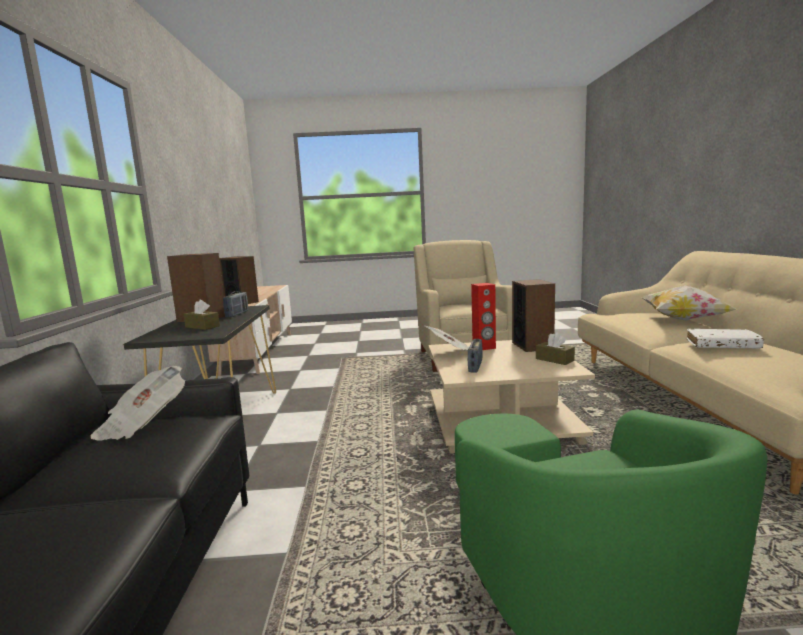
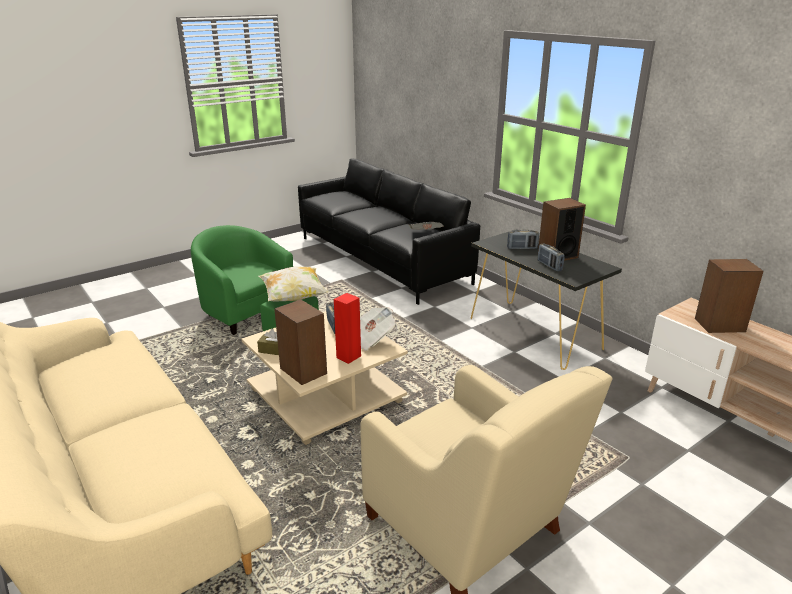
camera: 145 degrees right, 15 degrees up
brown tissue box [183,300,220,330] -> radio [507,229,539,249]
pillow [642,285,736,321] -> pillow moved to [259,267,329,301]
white book [687,329,764,349] -> none

